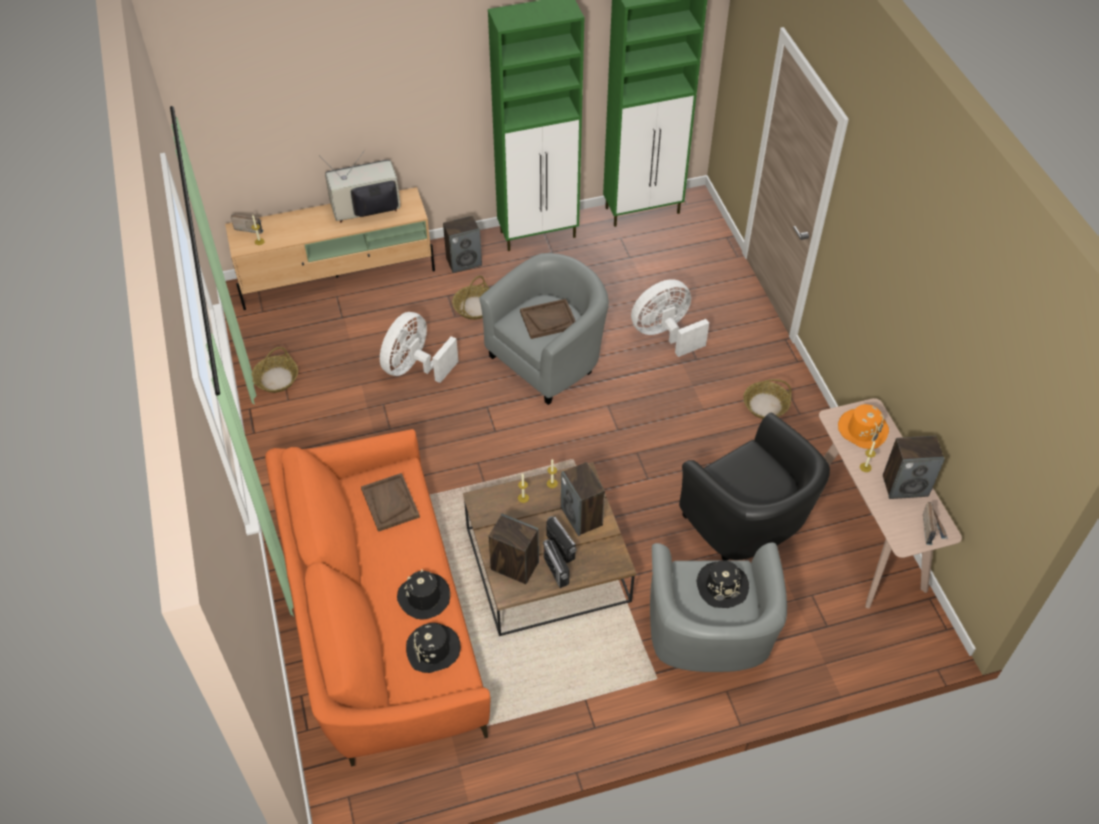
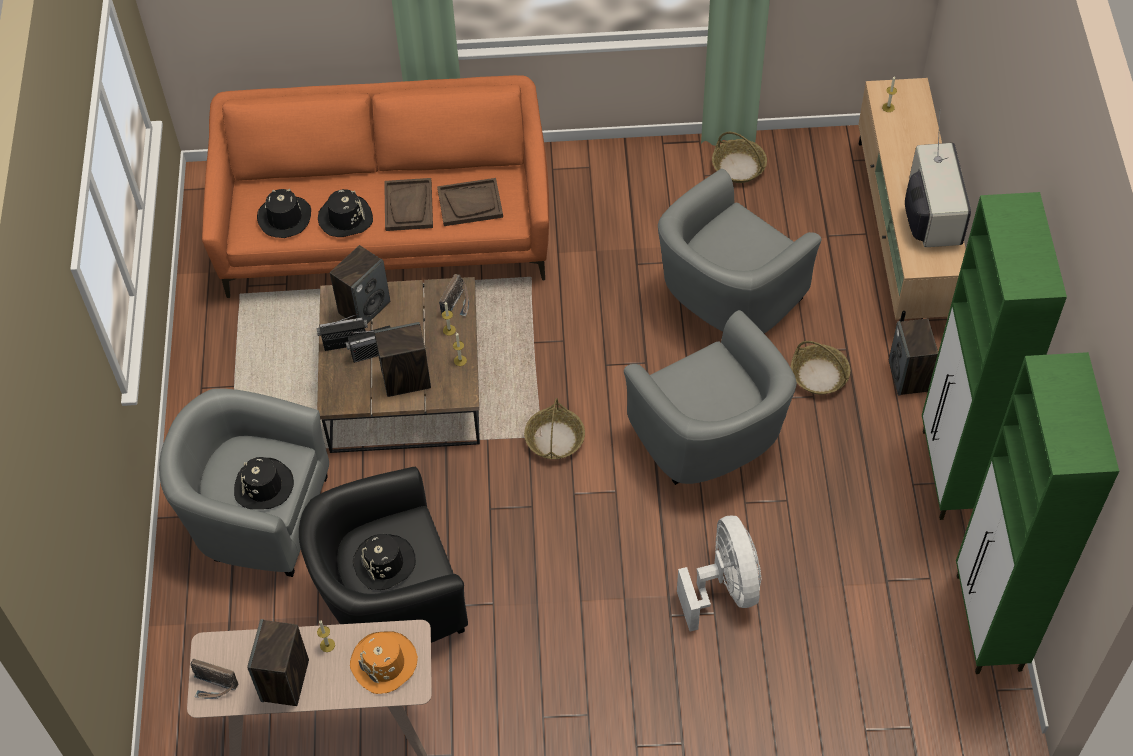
camera: 105 degrees right, 5 degrees up
radio [231,214,263,234] -> radio moved to [439,274,469,317]
white fan [380,312,459,383] -> grey armchair [658,169,822,333]
brown tray [520,299,575,339] -> brown tray moved to [384,178,433,231]
basket [743,379,791,419] -> basket moved to [524,398,585,459]
none -> black hat [353,534,416,590]

